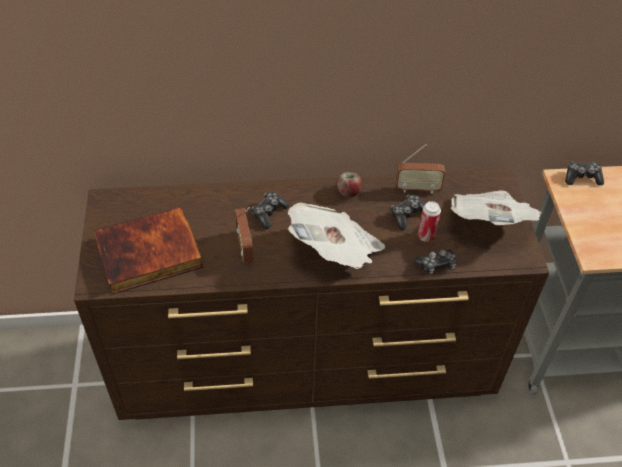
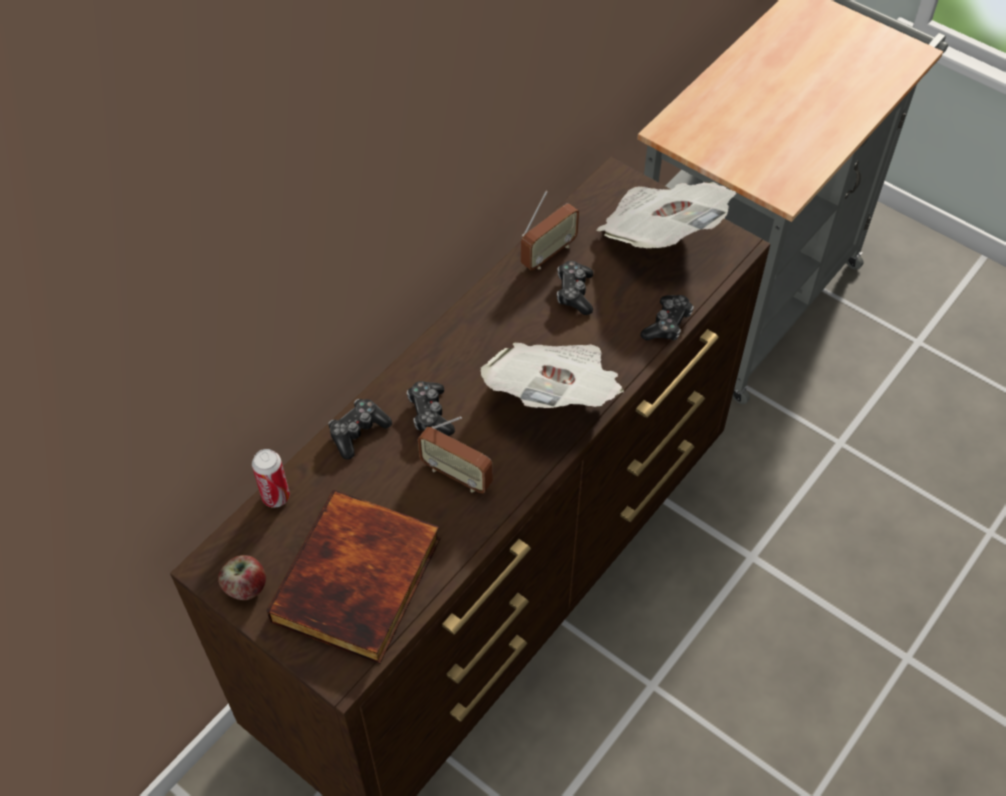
camera: 45 degrees left, 5 degrees up
apple [336,172,362,197] -> apple moved to [218,555,266,600]
can [418,201,441,242] -> can moved to [252,449,290,508]
game controller [565,161,604,185] -> game controller moved to [328,399,392,460]

